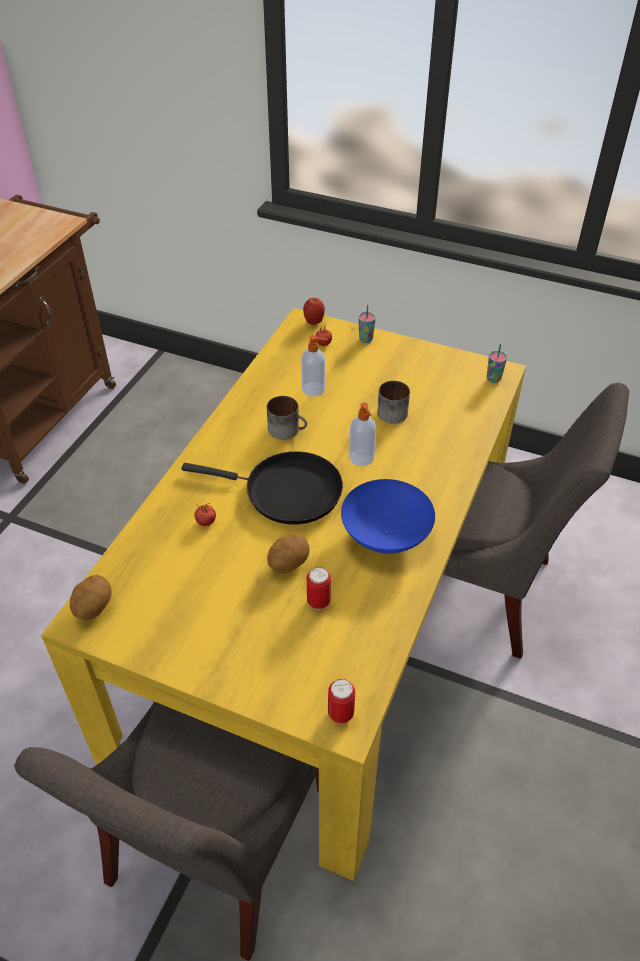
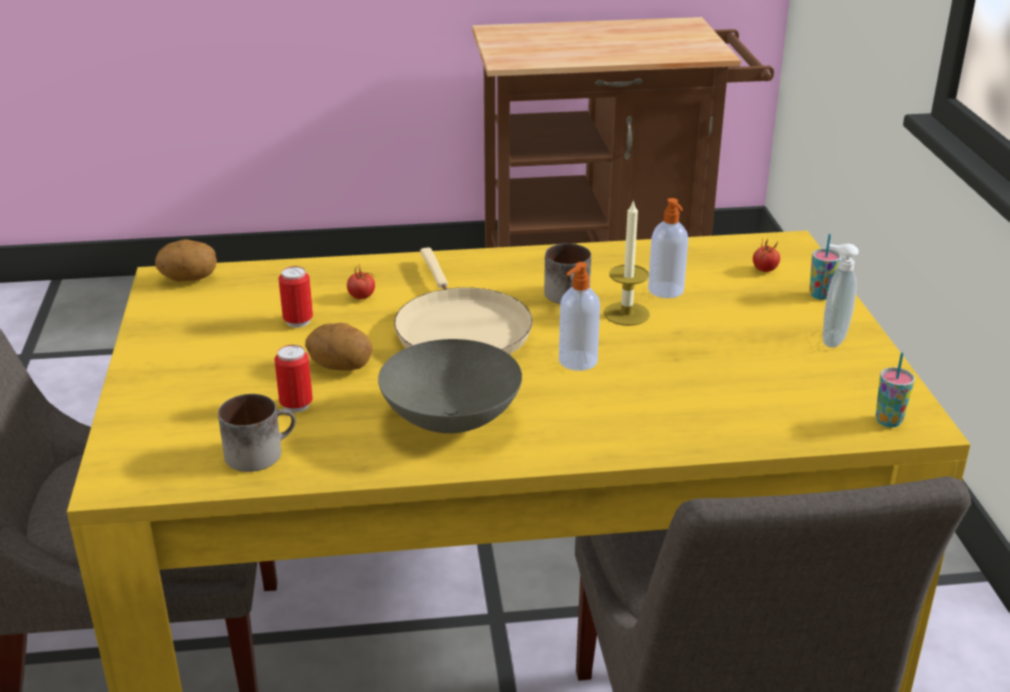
camera: 60 degrees right, 15 degrees down
black frying pan [182,451,343,525] -> beige frying pan [394,247,533,355]
apple [303,298,325,325] -> none
can [328,679,355,723] -> can moved to [279,266,313,328]
blue bowl [341,479,435,554] -> grey bowl [378,339,522,433]
mug [377,381,410,424] -> mug moved to [218,394,296,472]
none -> candle [604,199,650,326]
none -> soap dispenser [823,244,859,348]

